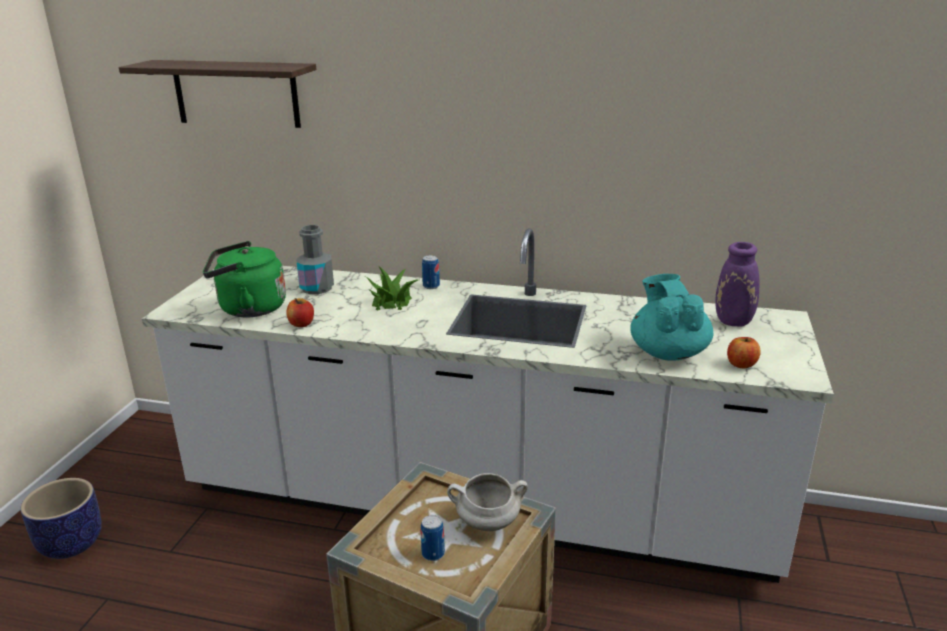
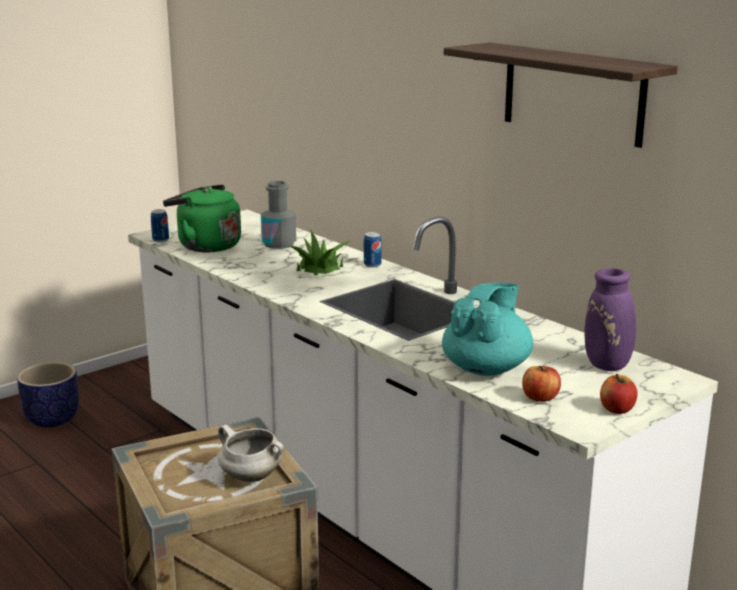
camera: 35 degrees right, 5 degrees down
shelf [119,60,316,128] -> shelf moved to [444,42,678,148]
apple [286,298,314,327] -> apple moved to [600,374,638,414]
can [420,515,445,561] -> can moved to [151,209,169,242]

